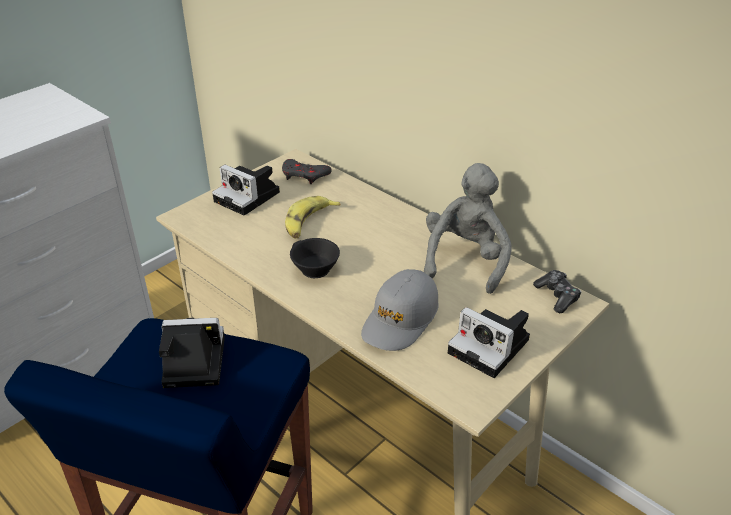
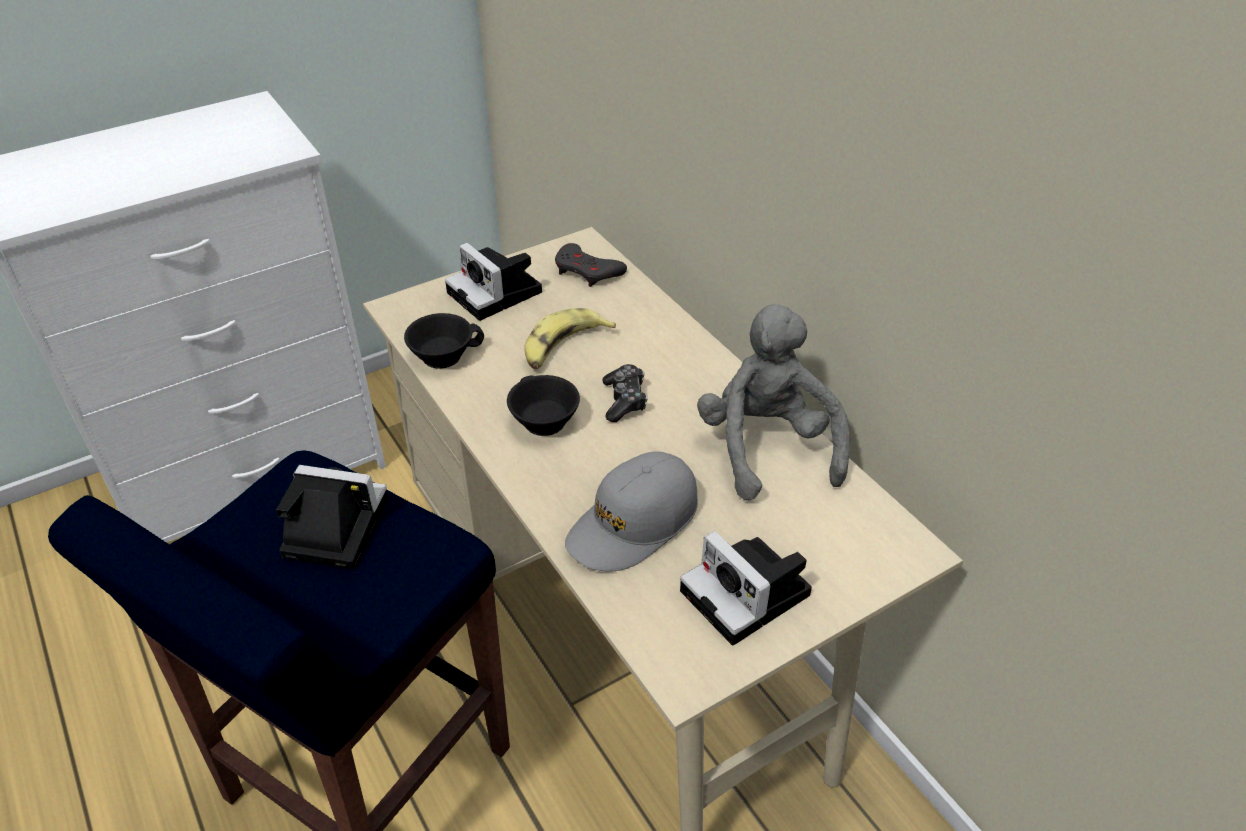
camera: 15 degrees right, 5 degrees up
grey plush toy [424,163,512,294] -> grey plush toy turned 45 degrees counterclockwise [697,304,850,501]
game controller [533,270,581,313] -> game controller moved to [602,364,648,422]
none -> black cup [404,313,484,369]

